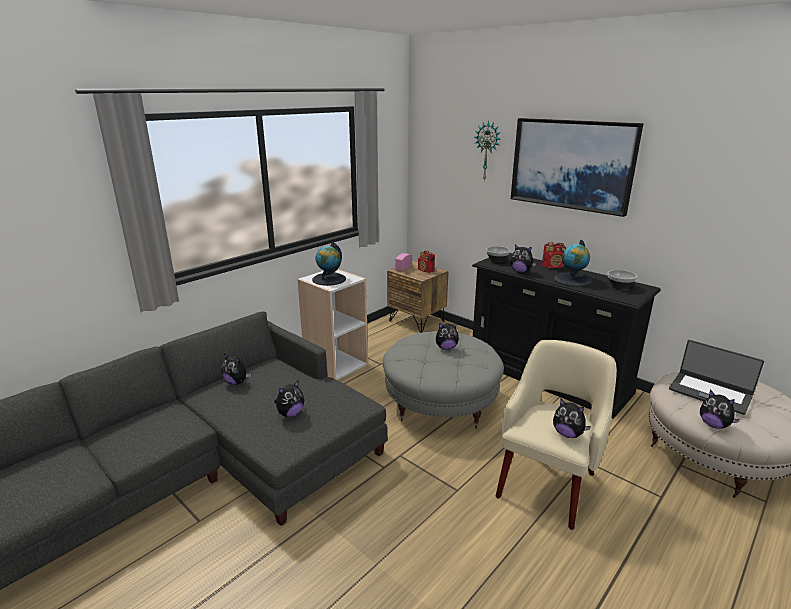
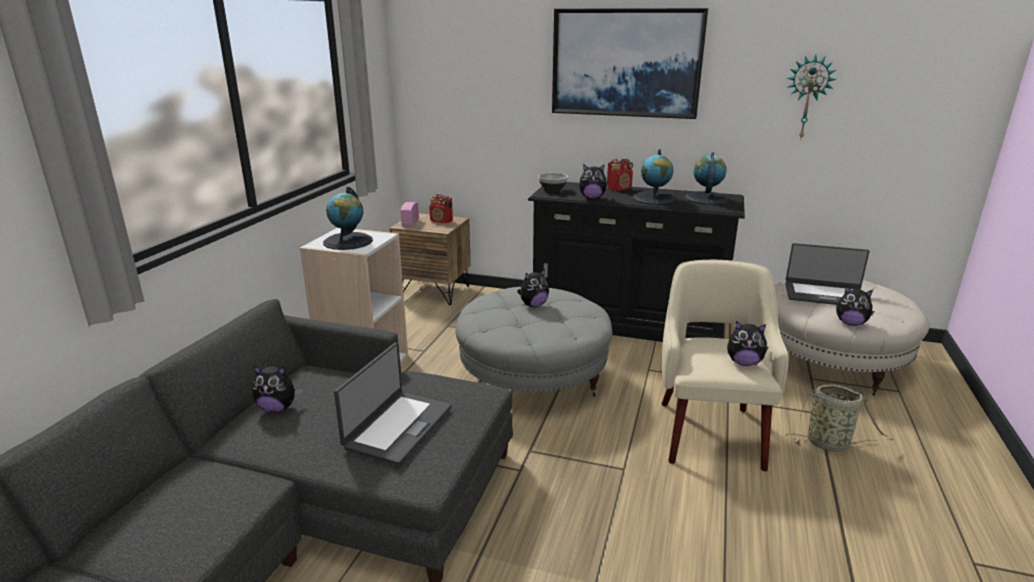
camera: 25 degrees left, 0 degrees up
plush toy [274,381,304,417] -> laptop [334,343,451,465]
wall clock [475,120,501,181] -> wall clock moved to [787,55,837,138]
bowl [608,270,637,289] -> globe [684,152,729,205]
none -> basket [785,385,894,452]

